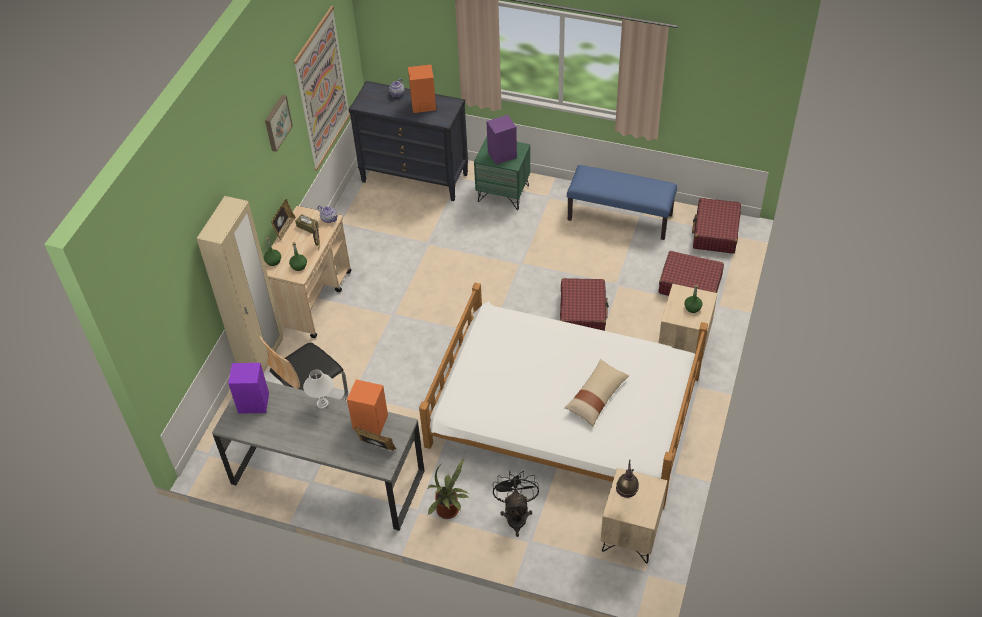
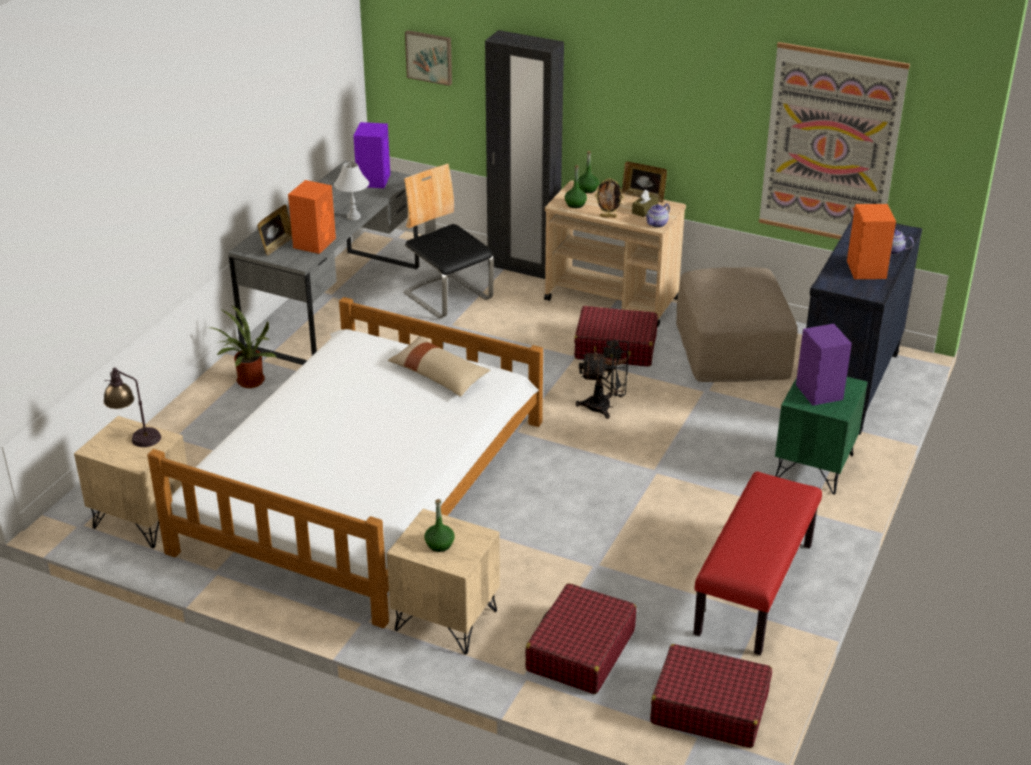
camera: 95 degrees right, 15 degrees down
beige wardrobe [196,196,283,373] -> black wardrobe [485,30,564,279]
picture [265,95,293,152] -> picture moved to [405,30,452,86]
black fan [493,471,539,537] -> black fan moved to [576,339,629,419]
red suitcase [560,278,609,331] -> red suitcase moved to [574,306,658,367]
beige pillow [564,359,629,426] -> beige pillow moved to [388,336,490,397]
blue bench [567,165,677,240] -> red bench [693,471,822,655]
none -> beige ottoman [676,267,797,382]

